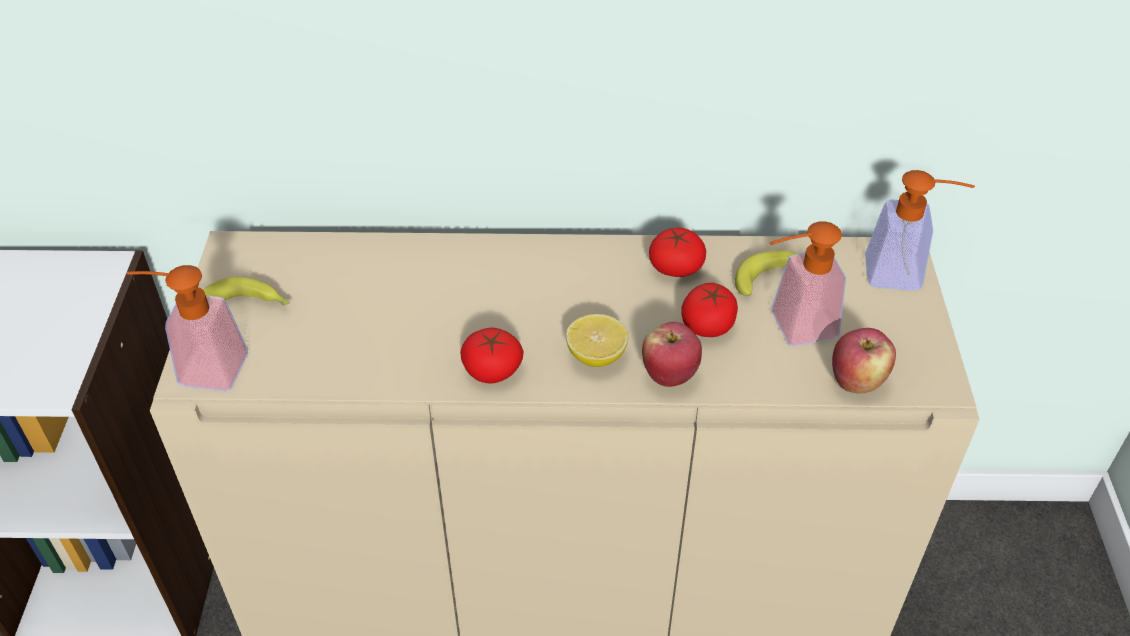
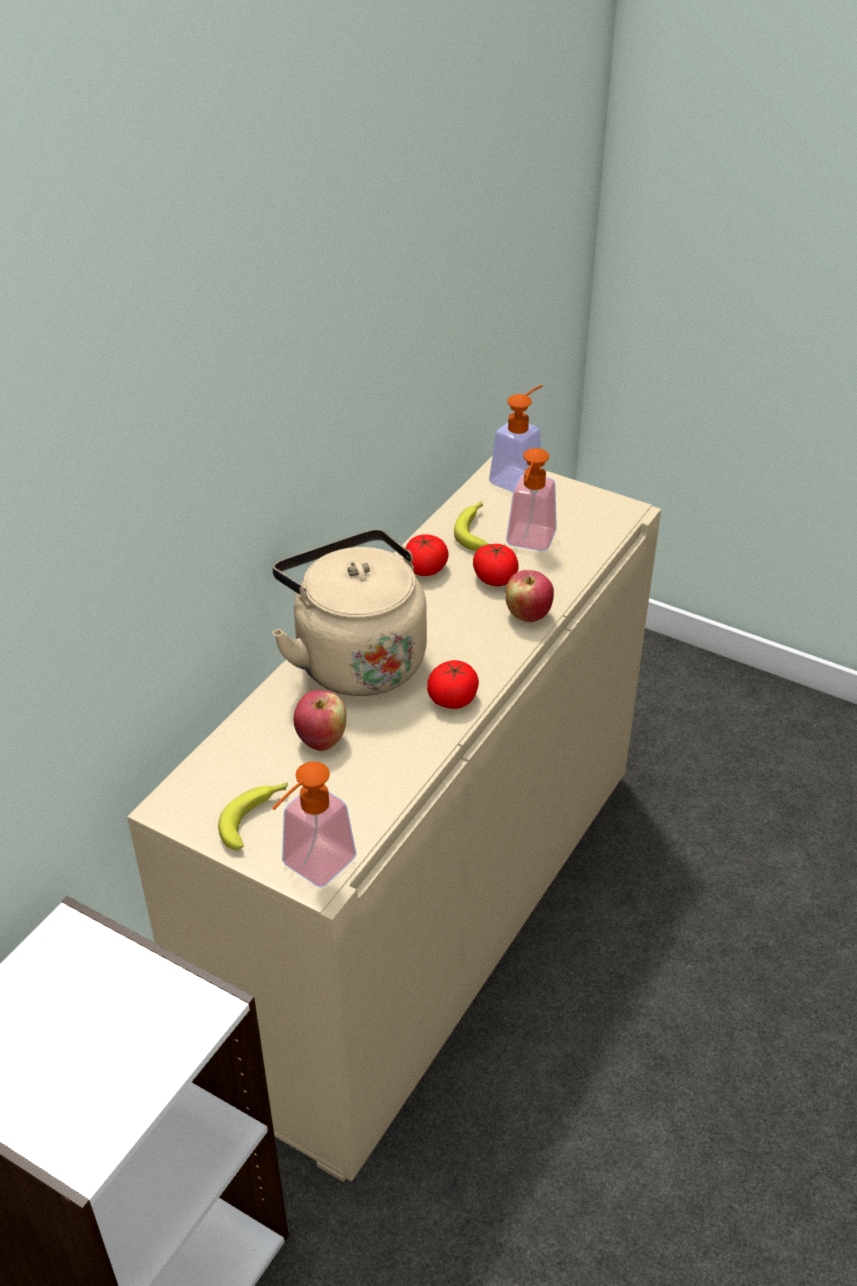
camera: 60 degrees left, 5 degrees down
lemon [566,314,628,367] -> none
apple [832,328,896,394] -> apple moved to [294,690,346,751]
none -> beige kettle [272,529,427,696]

